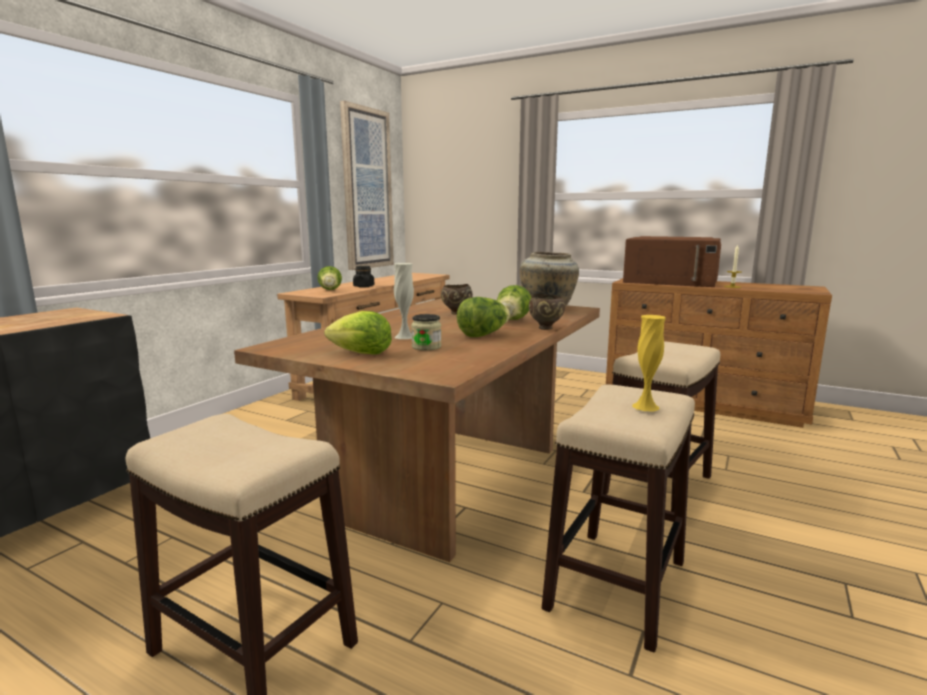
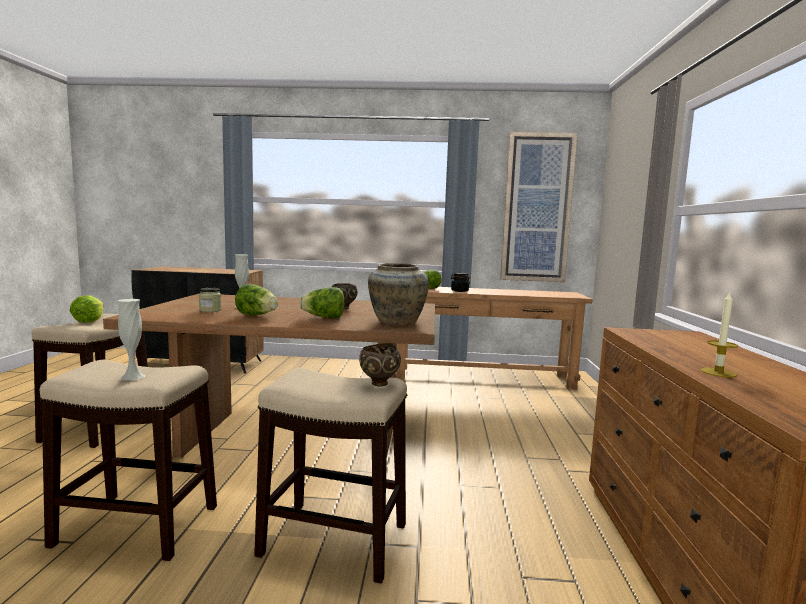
camera: 65 degrees right, 5 degrees down
lettuce [324,311,392,355] -> lettuce moved to [70,295,104,323]
brown bowl [529,293,565,330] -> brown bowl moved to [359,343,401,386]
brown microwave [623,236,721,287] -> none
yellow vase [632,315,666,411] -> white vase [117,299,145,380]

